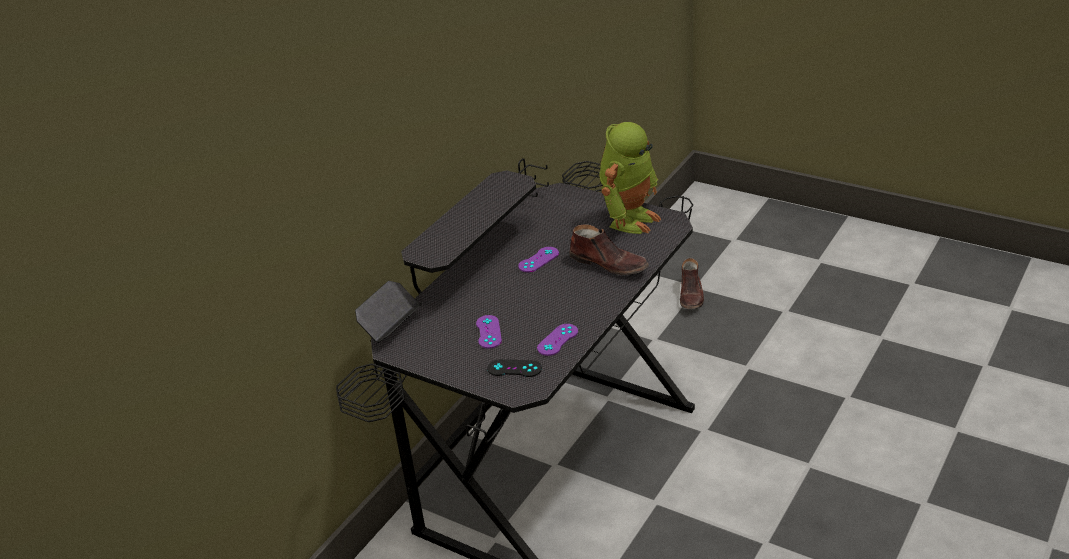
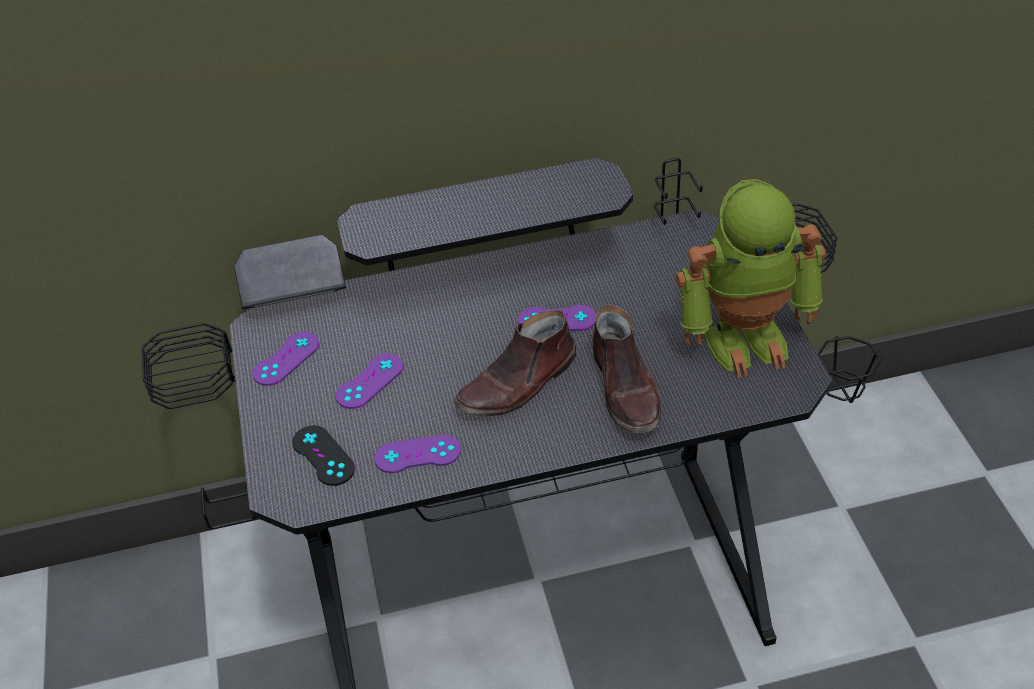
camera: 45 degrees right, 10 degrees up
brown shoe [680,258,704,309] -> brown shoe moved to [453,310,576,416]
none -> purple game controller [252,332,319,386]

